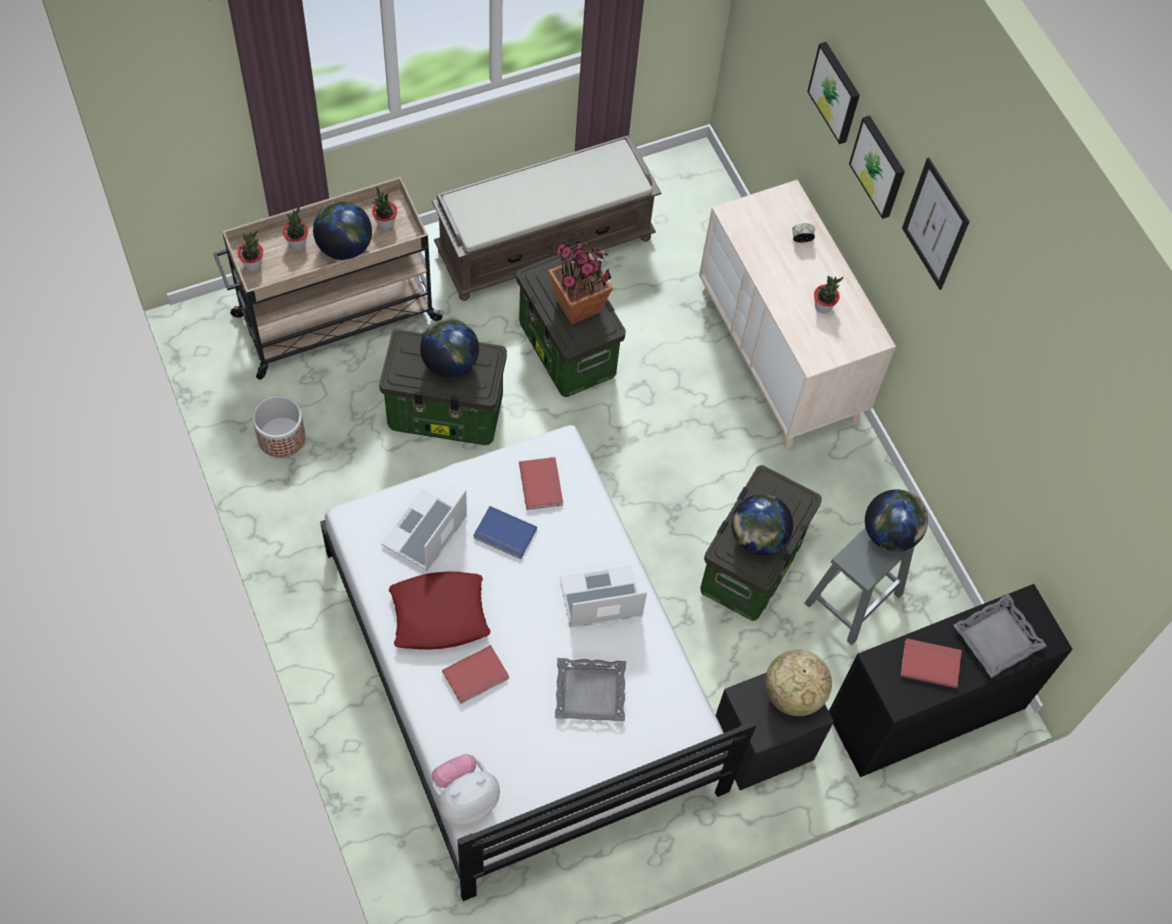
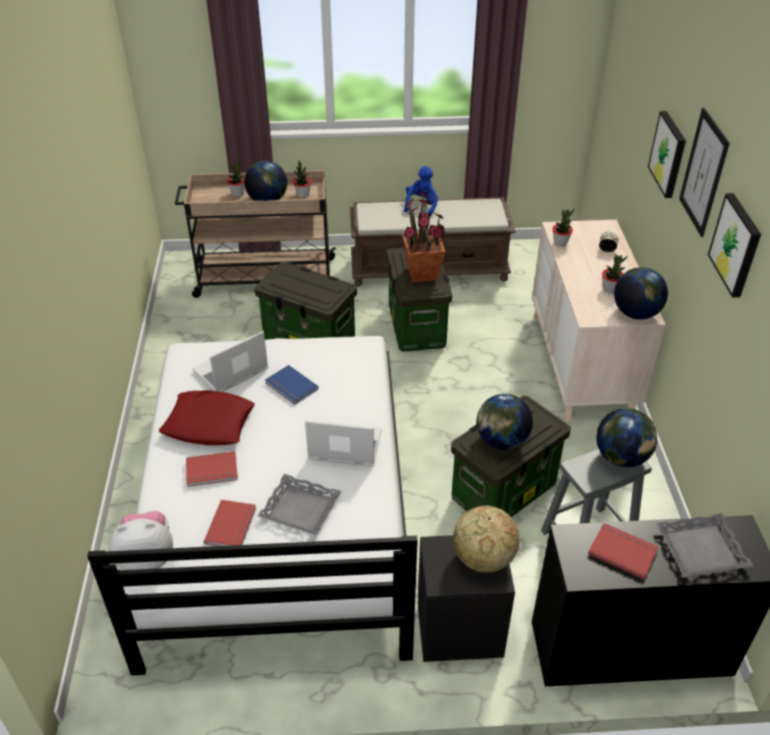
camera: 25 degrees right, 20 degrees down
potted plant [237,230,263,271] -> potted plant moved to [552,209,574,247]
planter [253,395,305,458] -> none
globe [420,319,479,378] -> globe moved to [614,267,668,320]
red book [519,457,563,510] -> red book moved to [204,500,256,546]
picture [807,42,860,144] -> picture moved to [708,193,761,298]
none -> blue plush toy [404,166,438,217]

